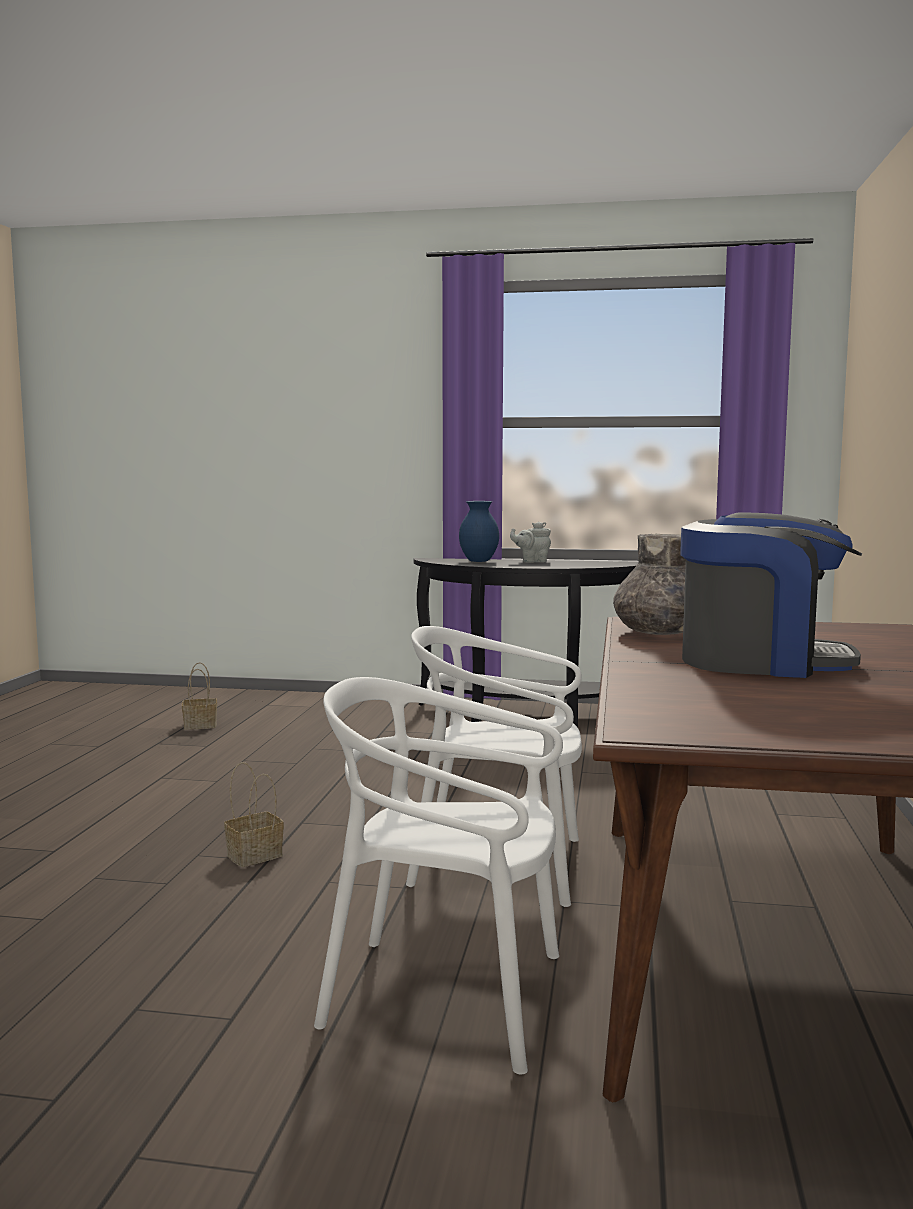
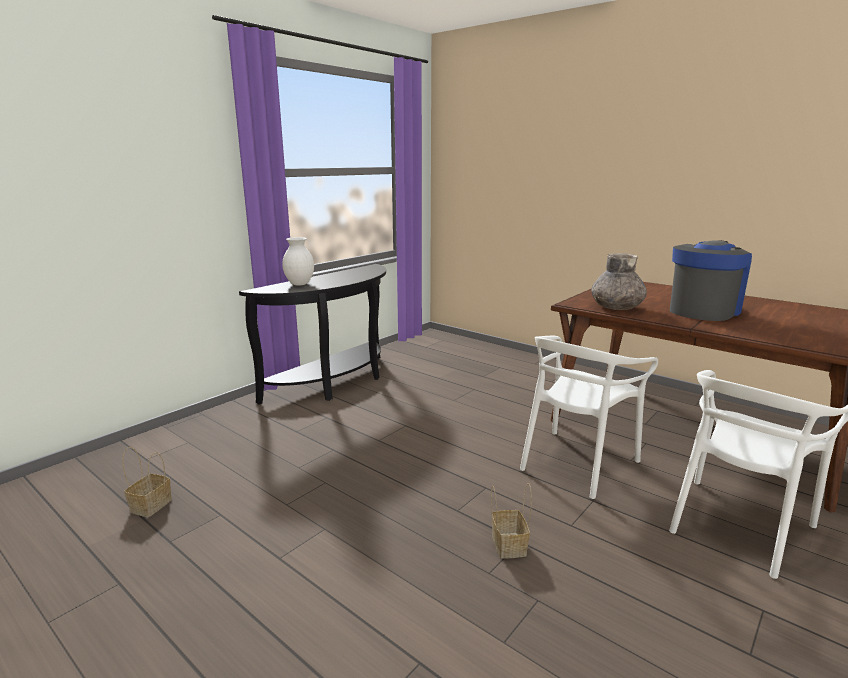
camera: 60 degrees left, 10 degrees up
blue vase [459,501,499,562] -> white vase [282,237,314,285]
grey teapot [510,522,551,563] -> none

